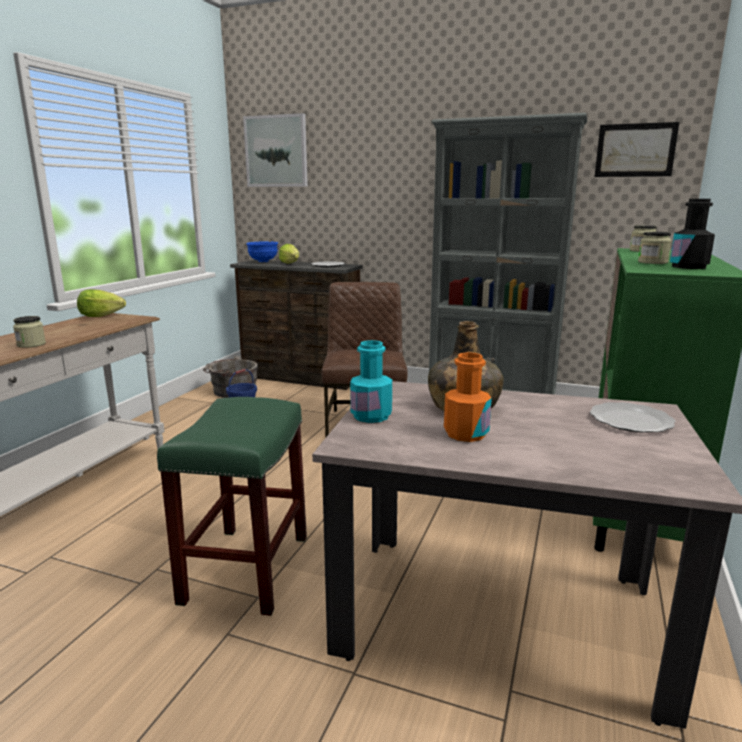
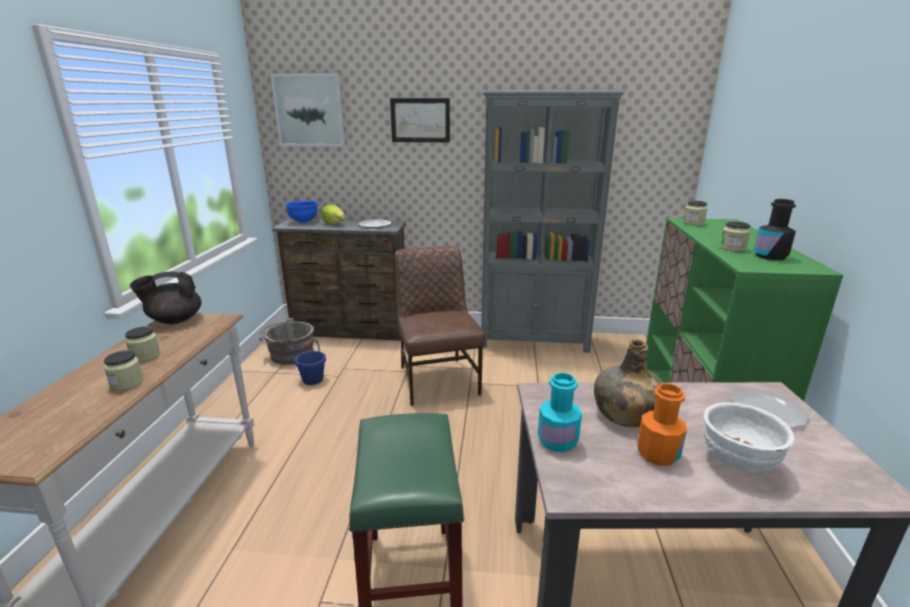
camera: 15 degrees left, 5 degrees up
lettuce [77,289,126,317] -> black teapot [130,271,202,324]
picture [595,122,679,177] -> picture moved to [390,98,450,142]
none -> jar [125,326,160,362]
none -> white bowl [703,402,794,473]

